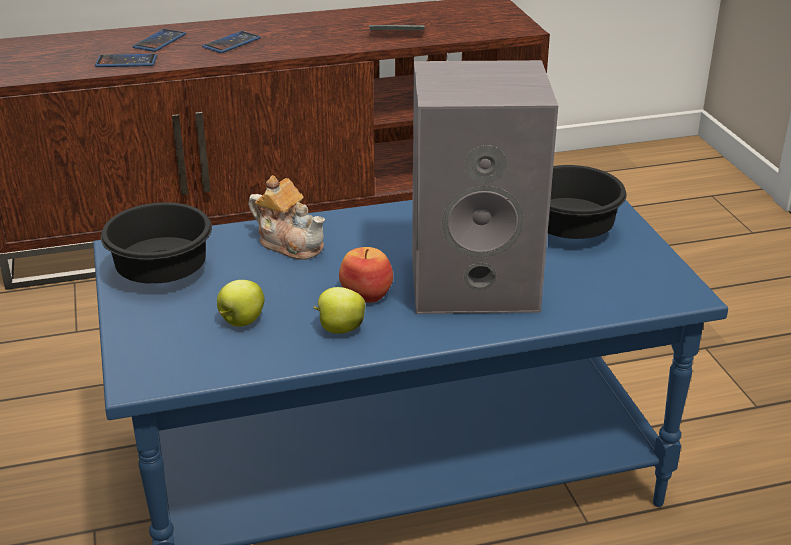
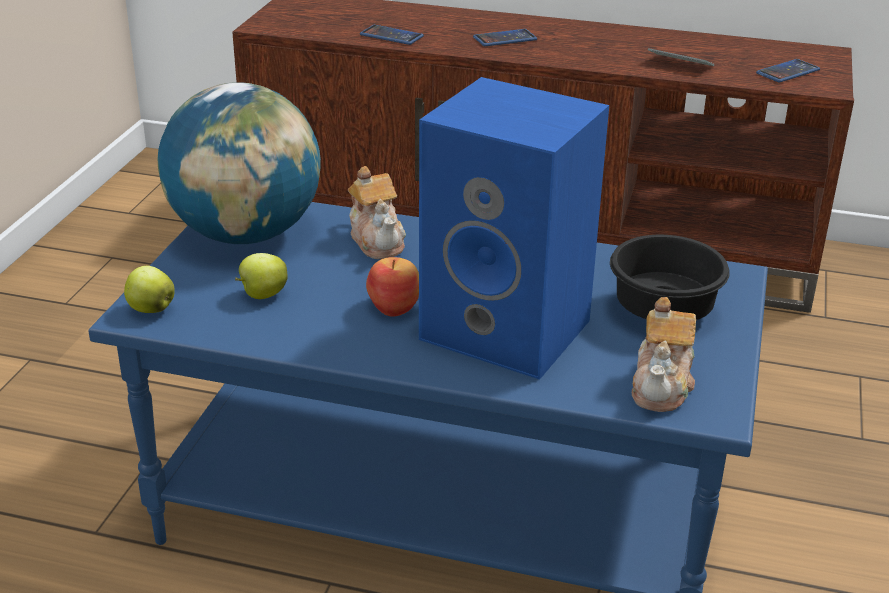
camera: 30 degrees right, 0 degrees up
black bowl [101,202,212,284] -> globe [158,82,321,244]
phone [133,29,186,52] -> phone moved to [756,59,820,83]
apple [313,287,365,334] -> apple moved to [124,266,175,313]
grey speaker [412,60,558,314] -> blue speaker [419,77,609,380]
none -> teapot [632,297,696,412]

